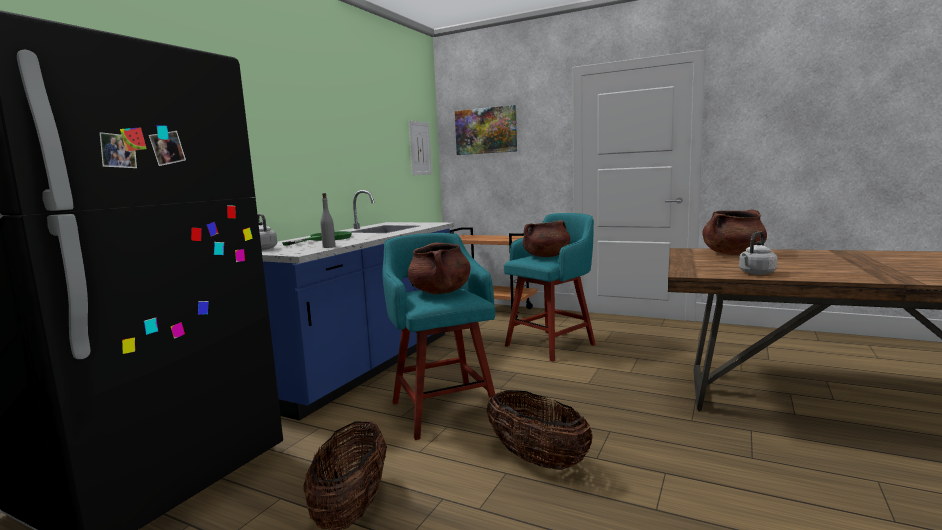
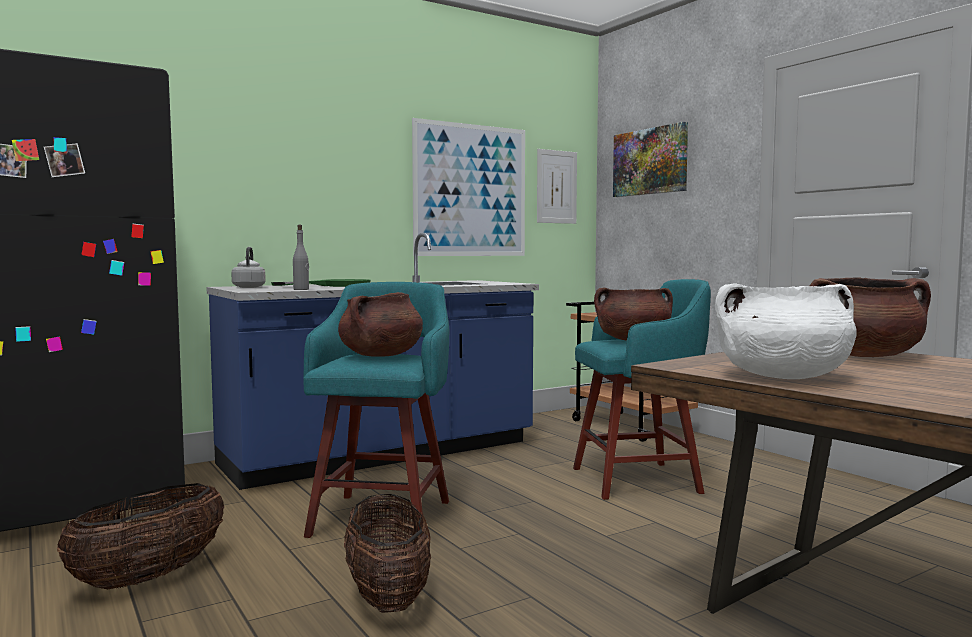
camera: 30 degrees right, 5 degrees down
grey kettle [739,231,778,275] -> white cooking pot [715,283,857,379]
none -> picture [412,118,525,256]

